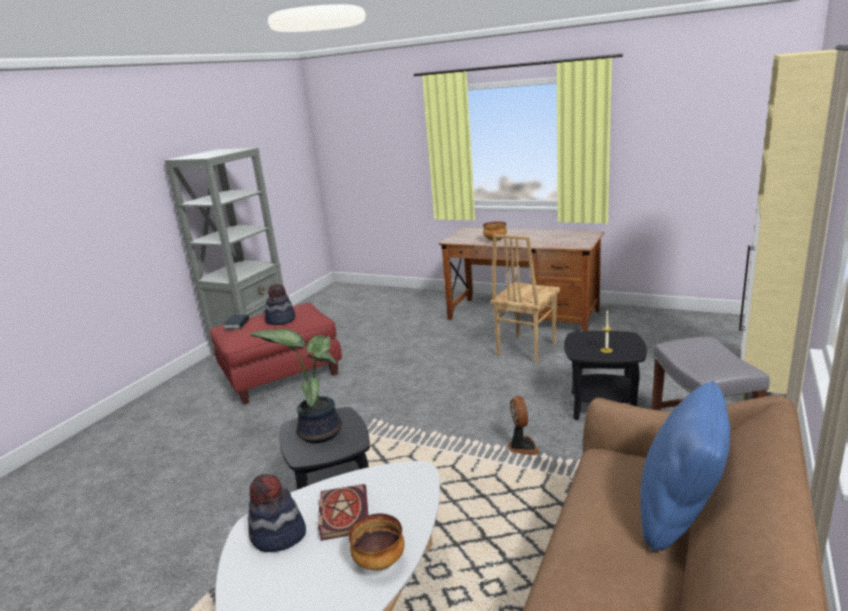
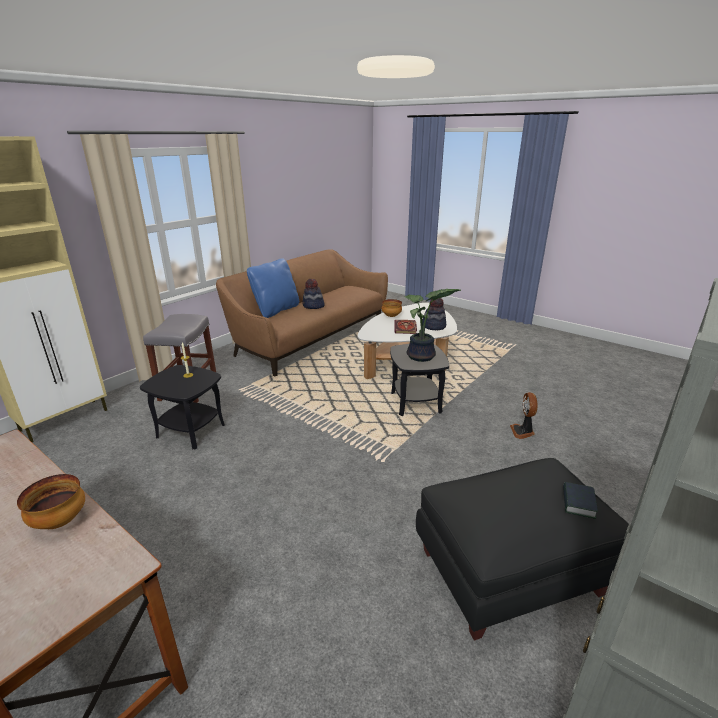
camera: 170 degrees left, 5 degrees up
red ottoman [210,303,342,405] -> black ottoman [416,458,630,641]
hat [265,283,295,325] -> hat moved to [302,279,325,309]
brown chair [491,234,560,364] -> none
fan [508,396,540,455] -> fan moved to [510,392,537,439]

